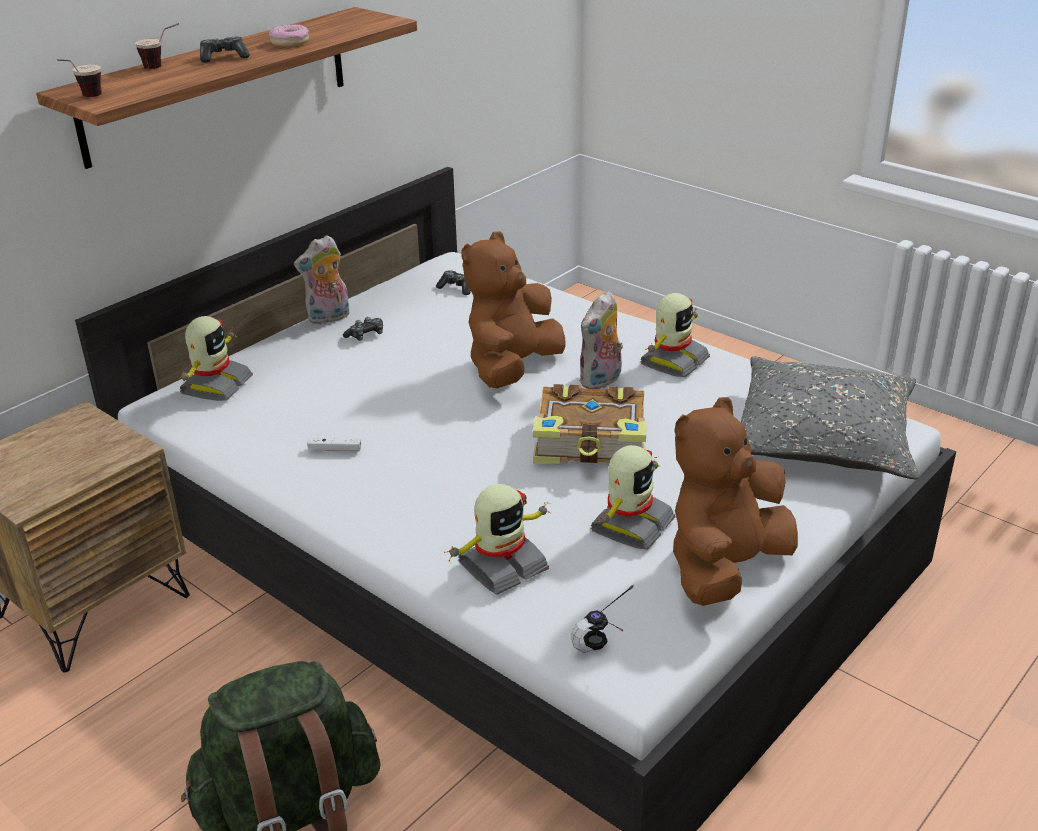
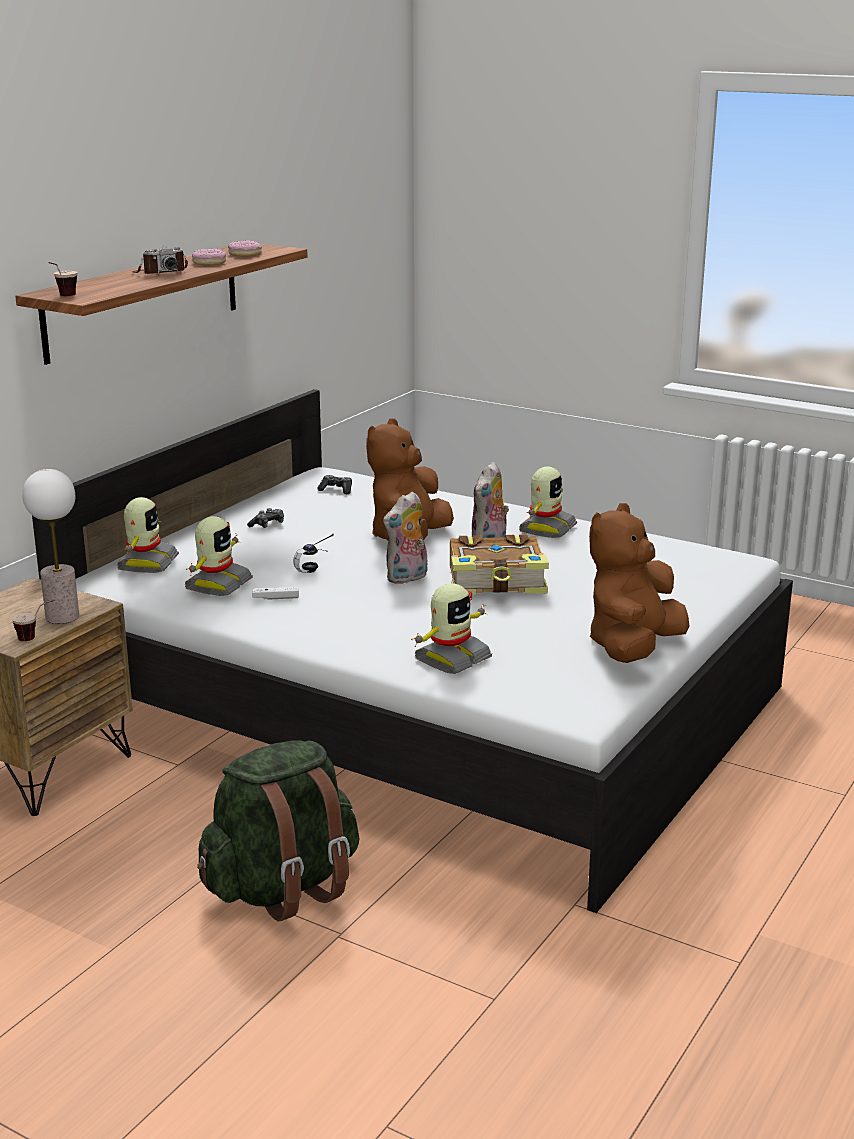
camera: 10 degrees left, 10 degrees down
cup [135,23,179,69] -> cup moved to [12,600,55,641]
game controller [200,37,250,63] -> camera [132,245,188,274]
plush toy [294,235,350,325] -> plush toy moved to [383,491,428,584]
headphones [571,585,634,653] -> headphones moved to [293,534,334,573]
toy robot [591,445,676,550] -> toy robot moved to [184,516,253,596]
grey pillow [741,356,919,479] -> none
none -> table lamp [22,469,79,624]
none -> donut [228,240,262,257]

